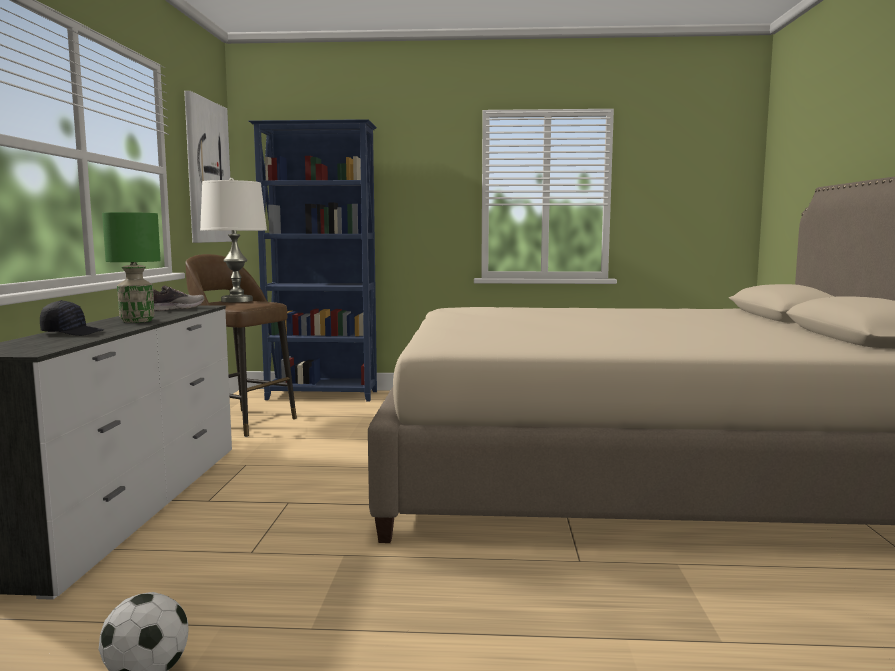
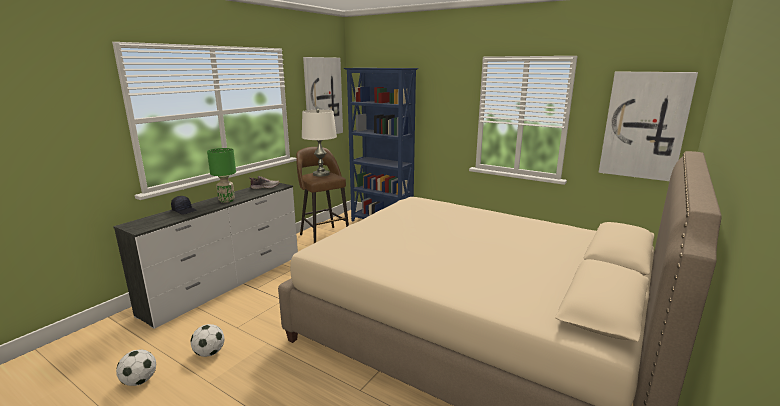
camera: 30 degrees right, 10 degrees up
none -> football [191,324,224,357]
none -> picture [599,72,698,181]

